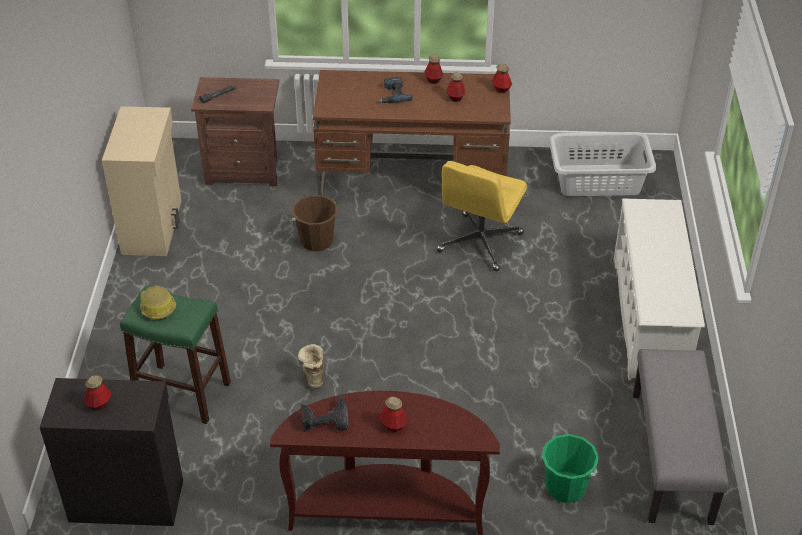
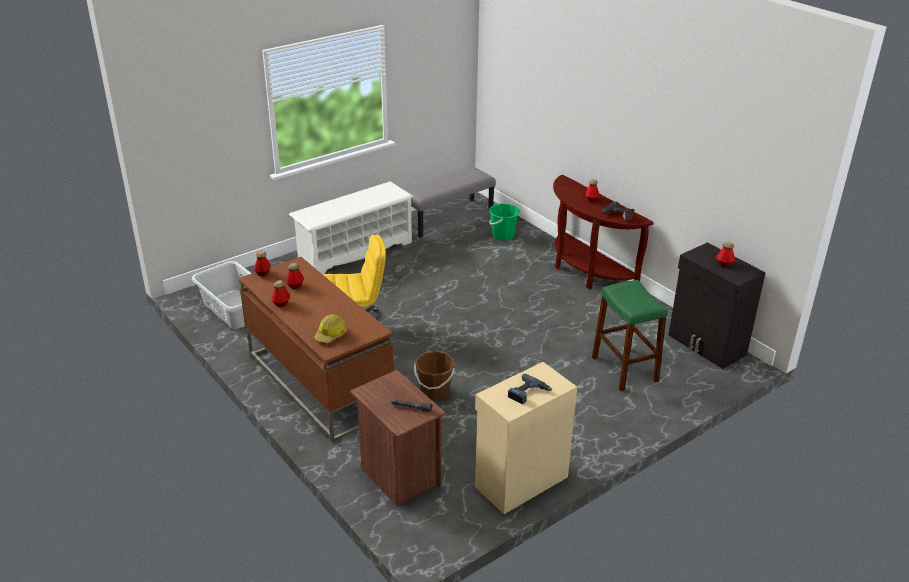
camera: 130 degrees left, 10 degrees down
hard hat [140,285,177,320] -> hard hat moved to [314,314,347,343]
boot [298,344,324,388] -> none
power drill [379,77,413,103] -> power drill moved to [508,374,552,404]

